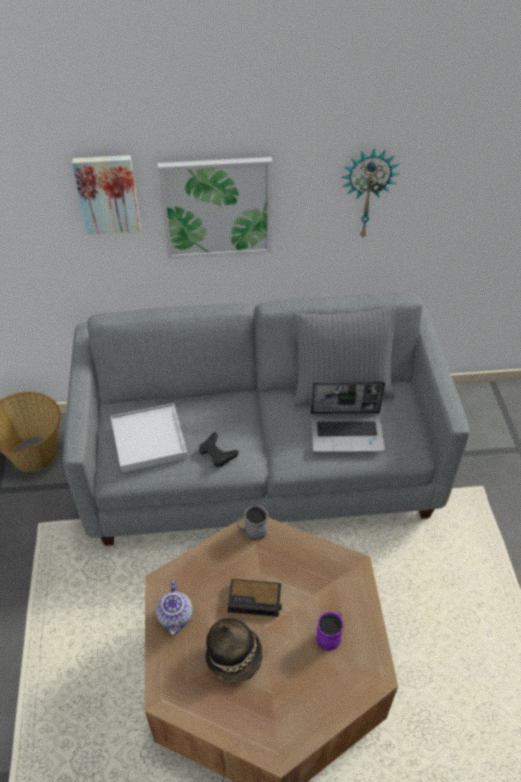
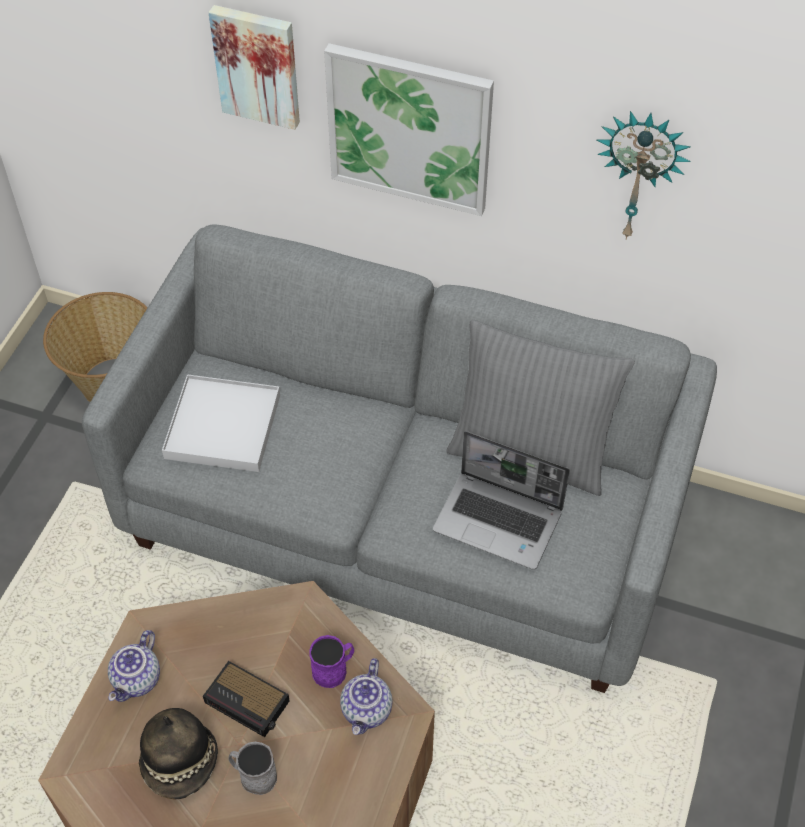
camera: 25 degrees right, 5 degrees up
black game controller [199,432,238,467] -> none
grey mug [237,505,268,541] -> grey mug moved to [228,742,277,795]
purple mug [316,612,343,651] -> purple mug moved to [309,635,354,688]
none -> teapot [340,658,393,735]

